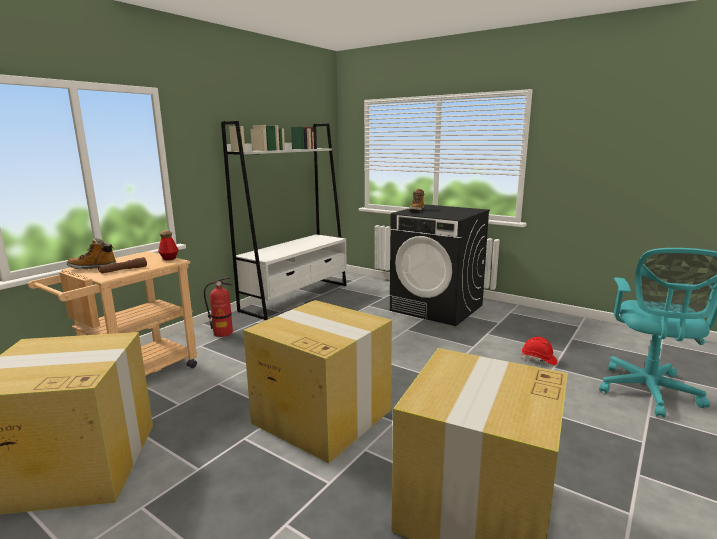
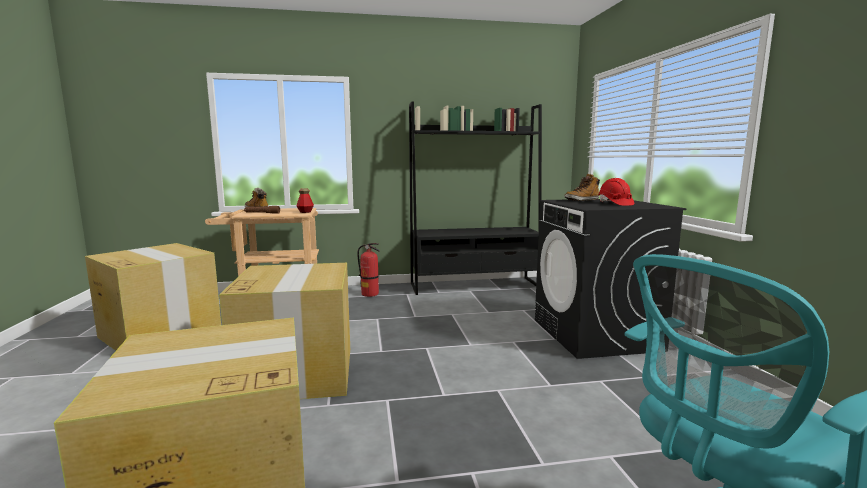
camera: 45 degrees right, 5 degrees down
white bookcase [221,121,347,320] -> black bookcase [409,102,542,295]
red hard hat [521,337,557,365] -> red hard hat moved to [598,178,634,206]

